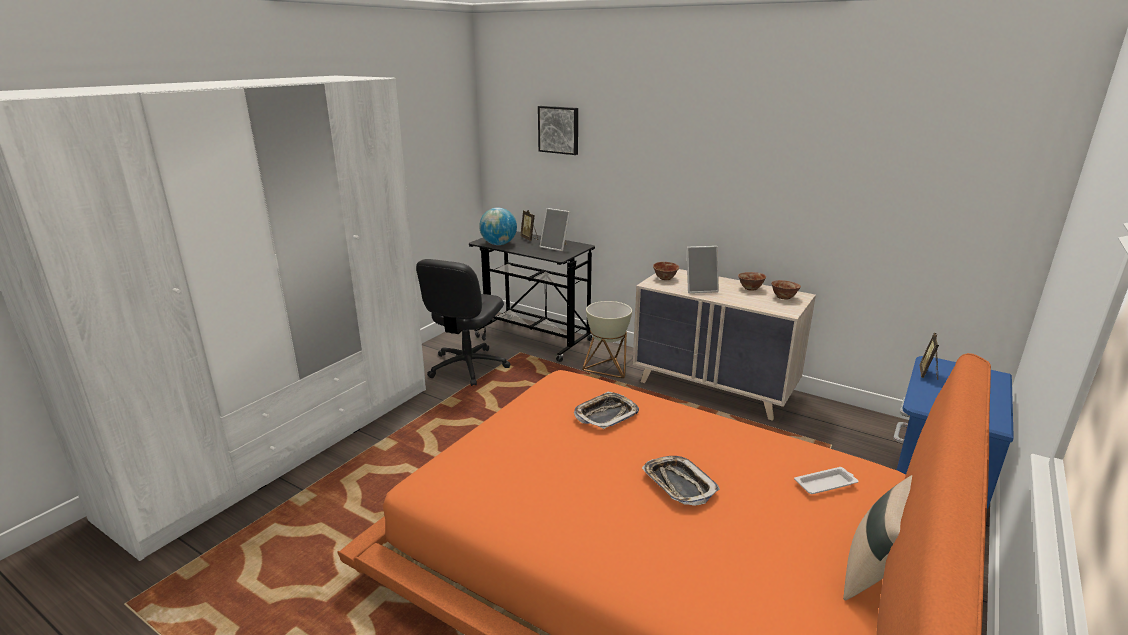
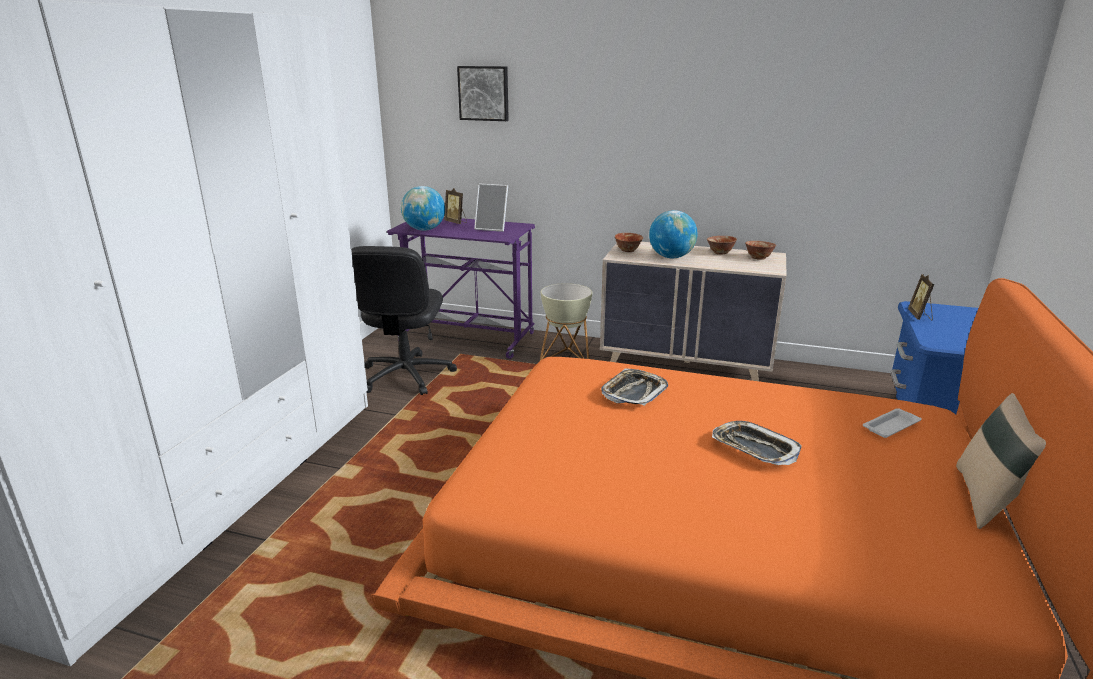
camera: 15 degrees left, 0 degrees up
black desk [469,231,595,362] -> purple desk [387,218,535,359]
picture frame [687,246,719,293] -> globe [649,210,698,258]

